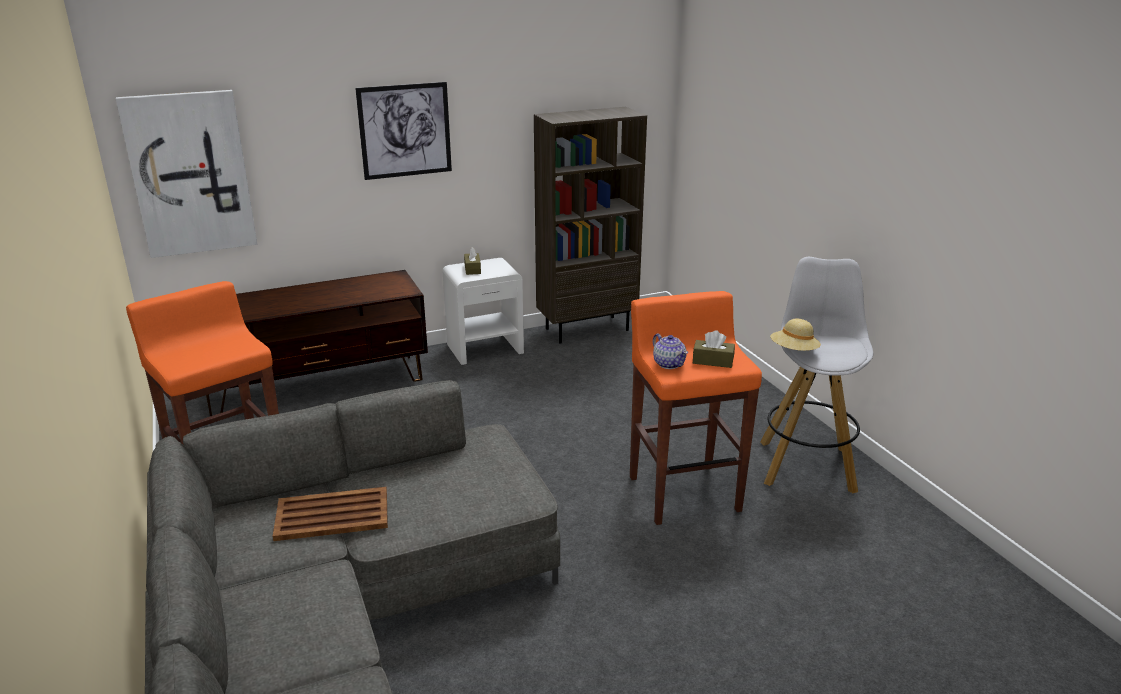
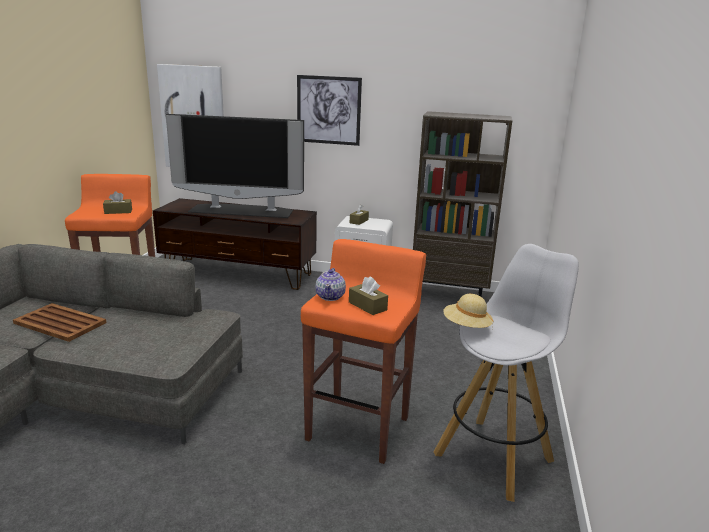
camera: 35 degrees right, 5 degrees down
none -> brown tissue box [103,191,132,214]
none -> television [166,114,304,218]

